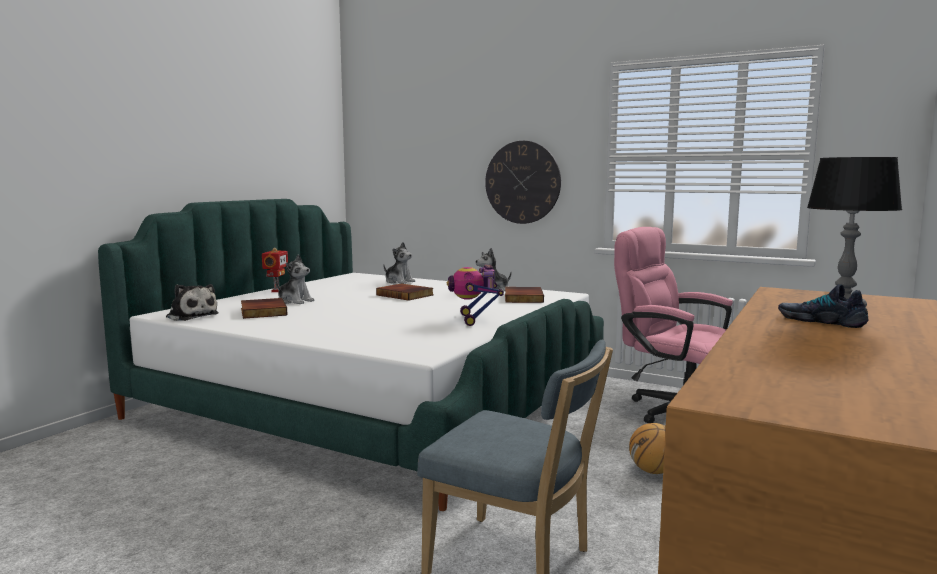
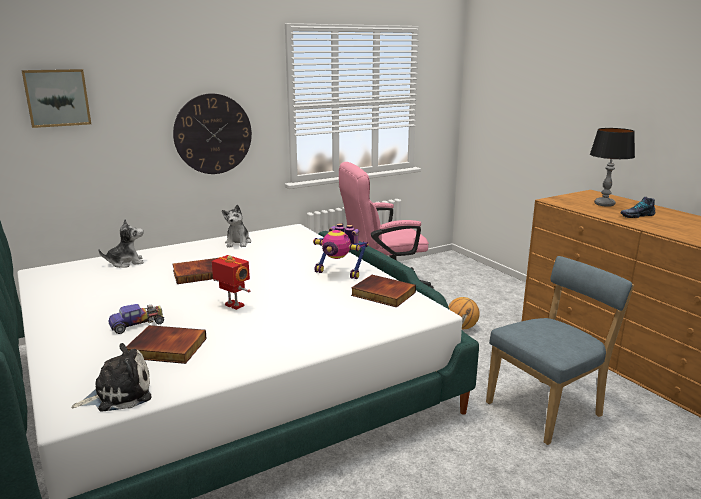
camera: 60 degrees left, 10 degrees up
toy robot [262,248,288,292] -> toy robot moved to [212,255,251,310]
plush toy [276,254,315,304] -> toy car [108,304,164,334]
book [505,287,544,303] -> book moved to [351,275,416,308]
none -> picture [21,69,91,128]

